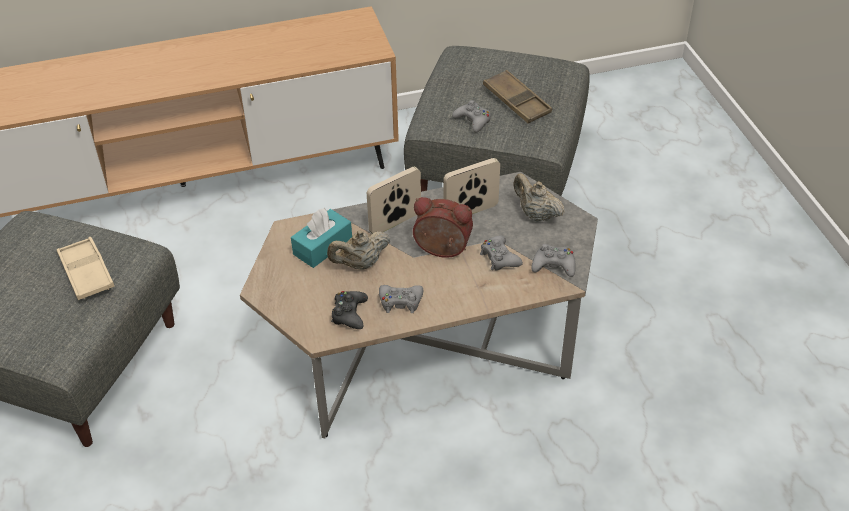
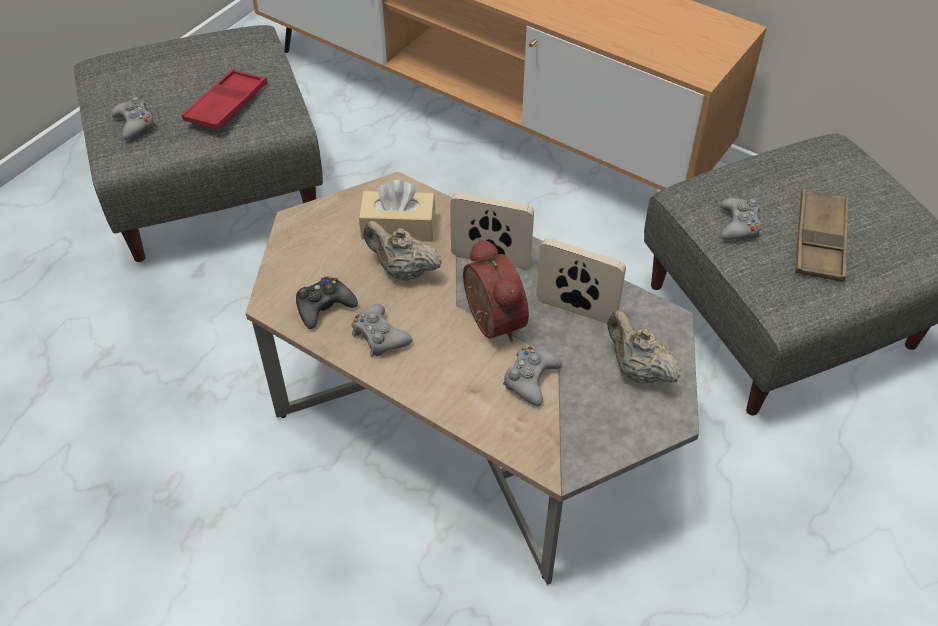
camera: 50 degrees right, 5 degrees up
beige tray [57,237,115,300] -> red tray [182,69,268,130]
turquoise tissue box [291,208,352,268] -> beige tissue box [359,180,436,242]
beige teapot [513,174,565,222] -> beige teapot turned 45 degrees counterclockwise [607,310,681,383]
grey game controller [531,244,576,277] -> grey game controller moved to [111,97,156,140]

